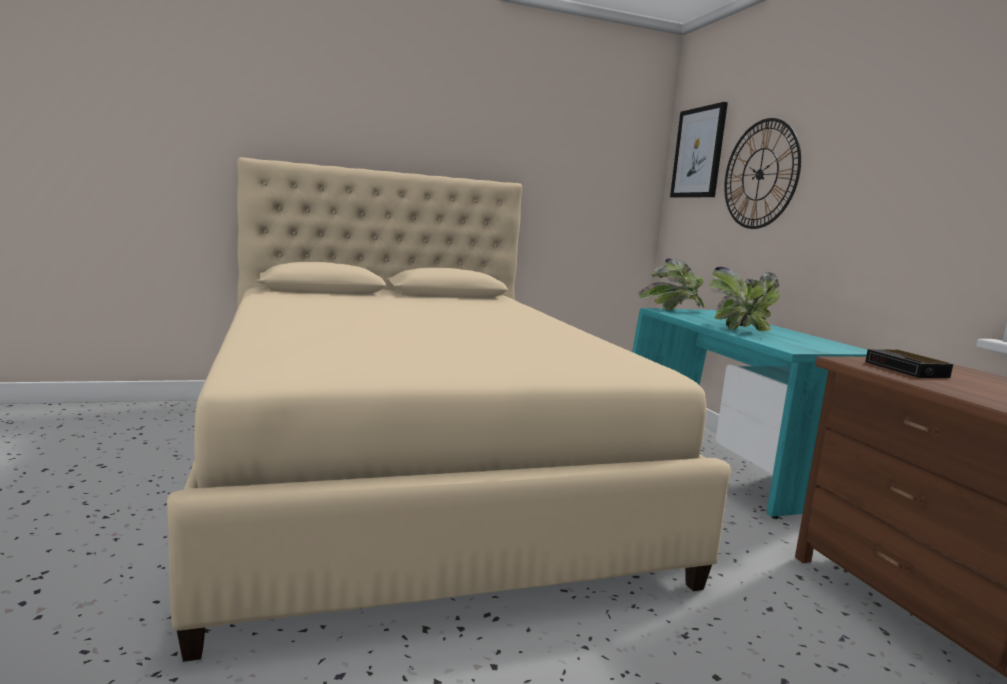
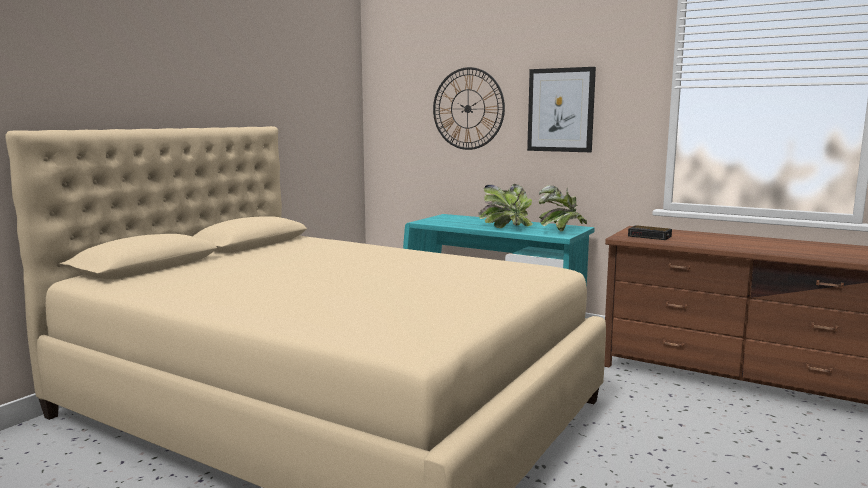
camera: 40 degrees left, 0 degrees up
potted plant [639,258,707,310] -> potted plant moved to [539,185,587,232]
picture [670,102,728,198] -> picture moved to [527,67,596,152]

